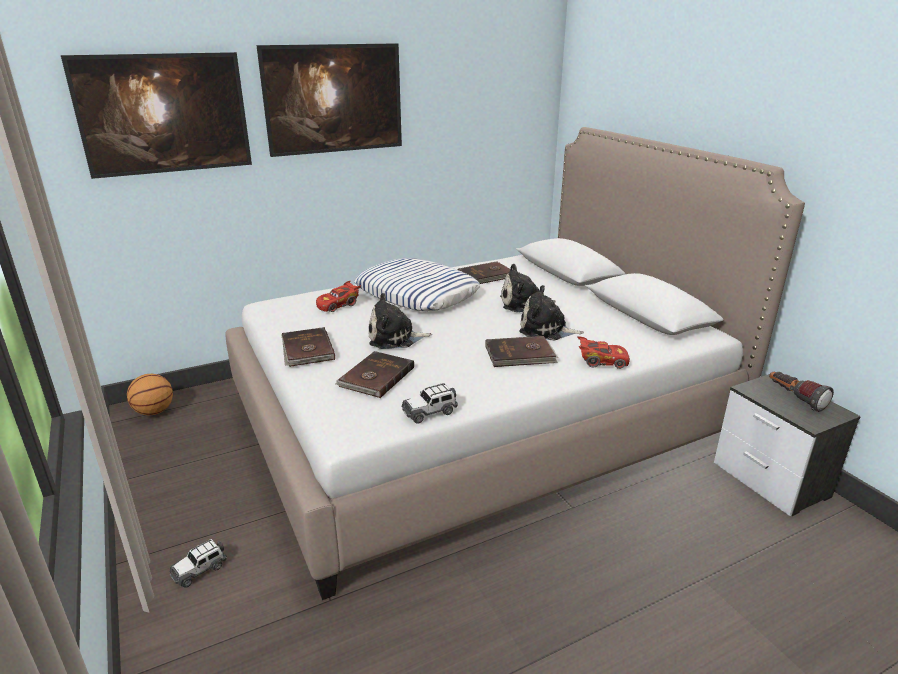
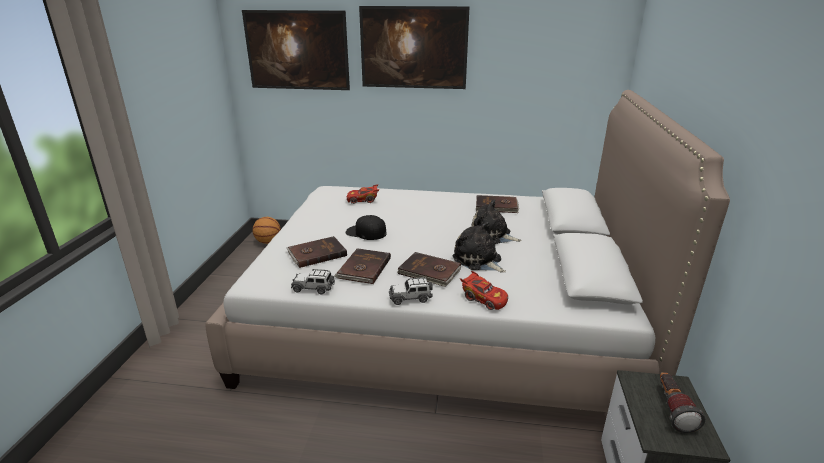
camera: 35 degrees right, 0 degrees up
toy car [170,539,227,588] -> toy car moved to [389,277,433,305]
brown book [281,327,335,367] -> brown book moved to [334,248,391,284]
pillow [354,258,480,311] -> none
plush toy [368,293,432,349] -> black cap [346,215,386,240]

